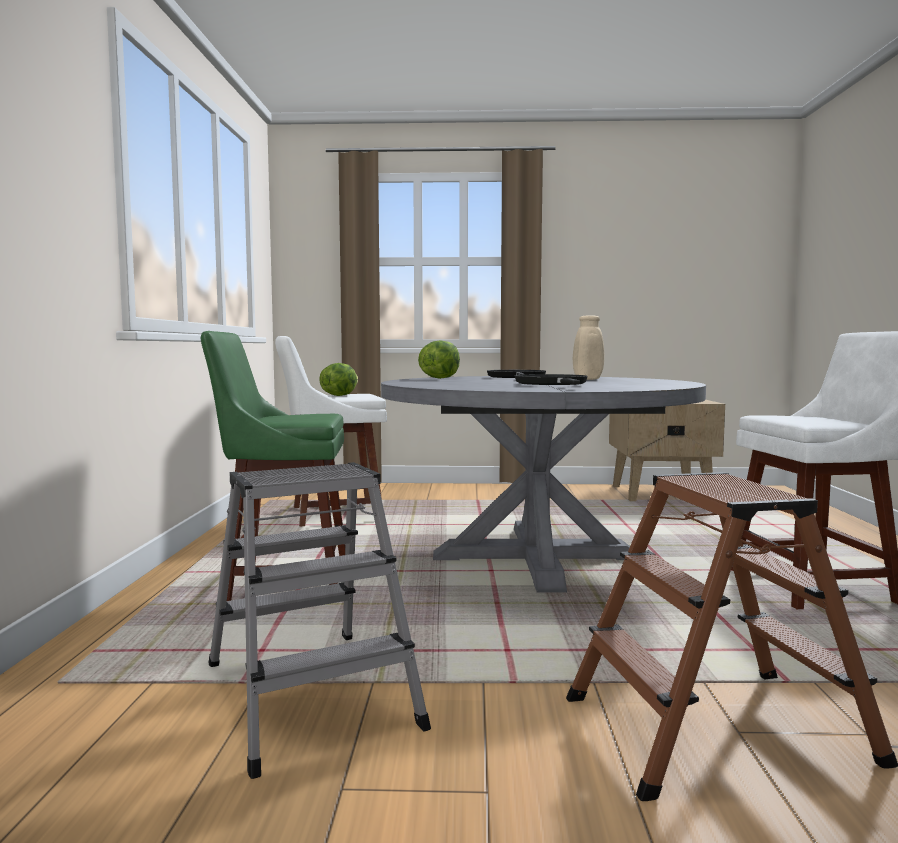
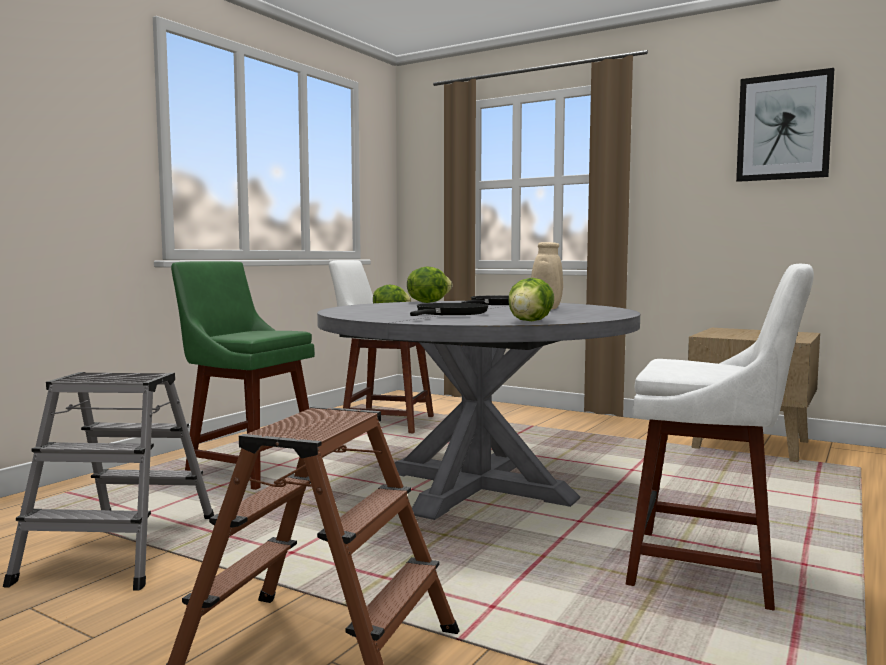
camera: 30 degrees right, 0 degrees up
none -> lettuce [509,278,554,321]
none -> picture [736,68,834,182]

